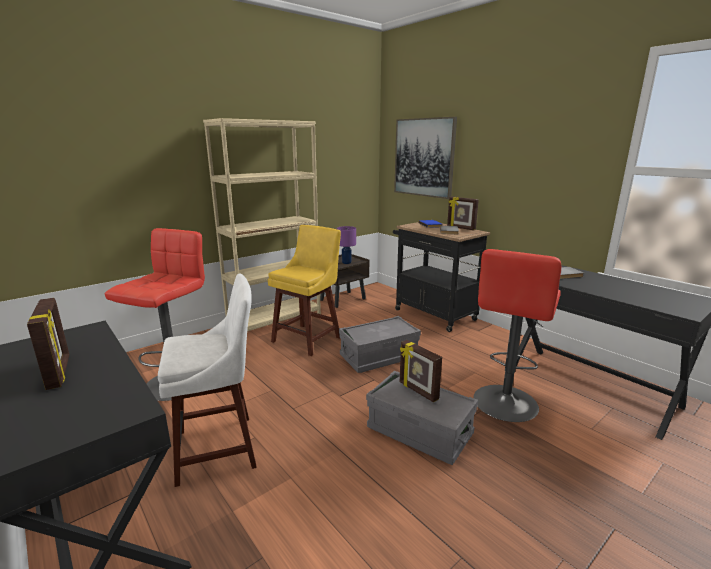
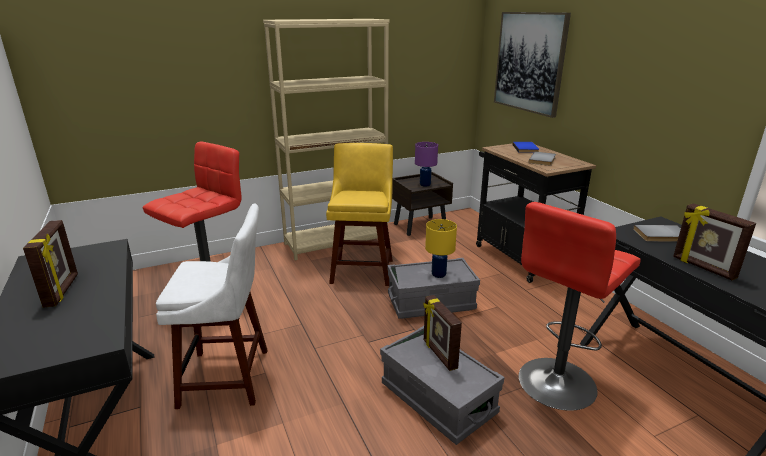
camera: 15 degrees right, 5 degrees up
yellow chair [268,225,341,356] -> yellow chair turned 45 degrees counterclockwise [326,143,393,286]
picture frame [447,197,479,230] -> picture frame moved to [673,203,756,280]
none -> yellow table lamp [425,219,457,278]

